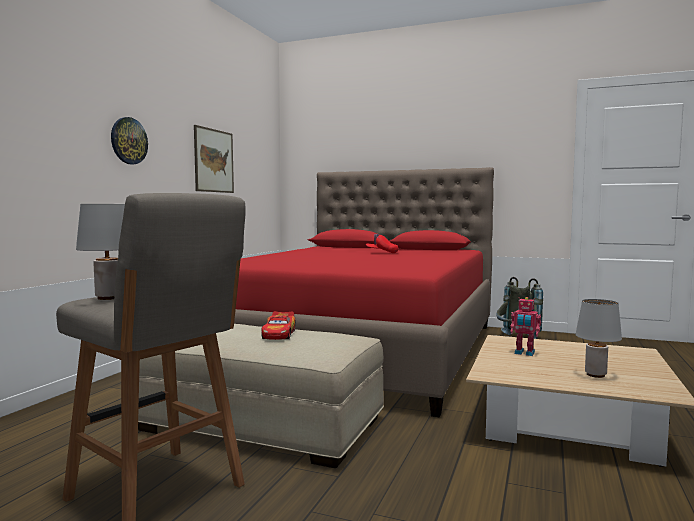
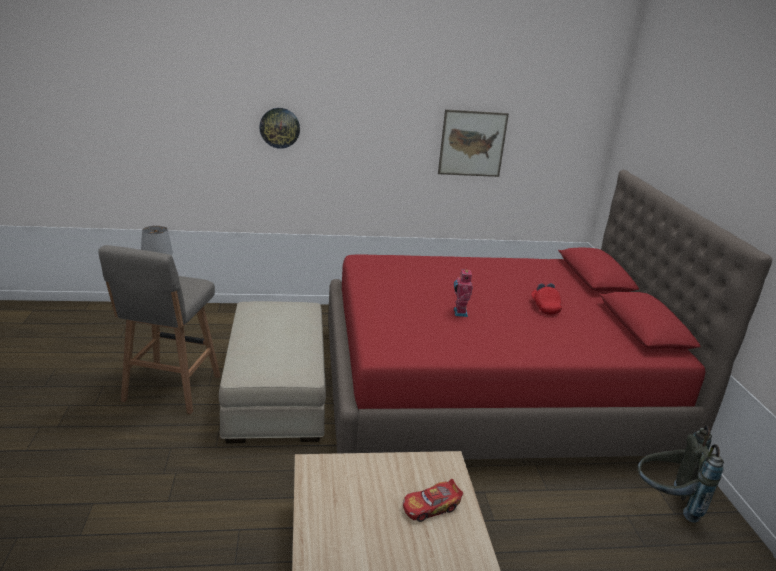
camera: 60 degrees right, 20 degrees up
wall clock [111,117,148,164] -> wall clock moved to [259,108,300,149]
toy car [261,311,296,340] -> toy car moved to [403,479,463,522]
toy robot [510,297,541,356] -> toy robot moved to [454,268,473,317]
grey table lamp [576,299,622,378] -> none

